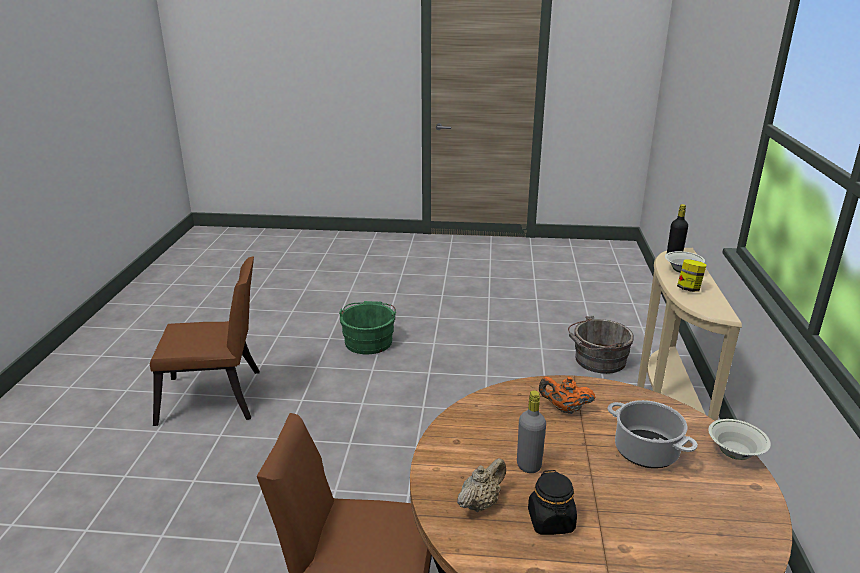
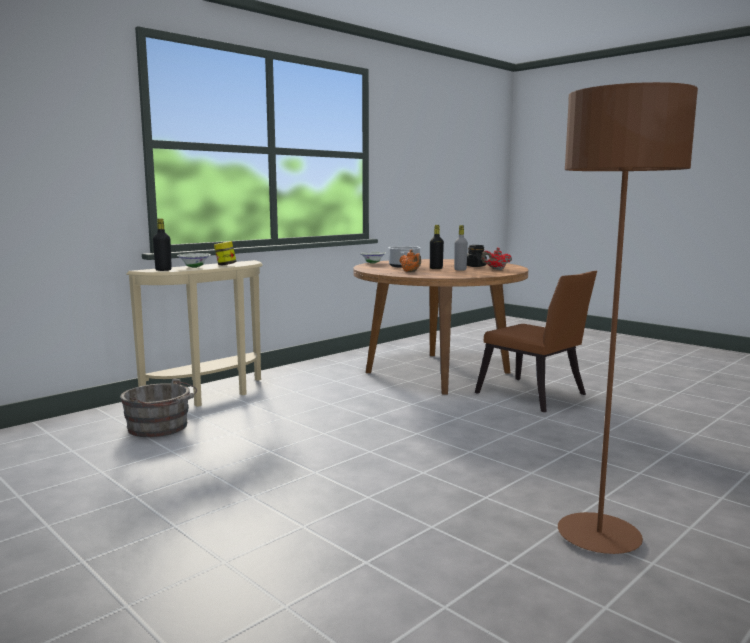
camera: 140 degrees left, 15 degrees down
brown chair [149,256,260,426] -> brown floor lamp [558,82,698,554]
green bucket [339,301,396,354] -> none
beige teapot [457,458,506,512] -> red teapot [481,248,512,270]
none -> black bottle [430,225,444,269]

